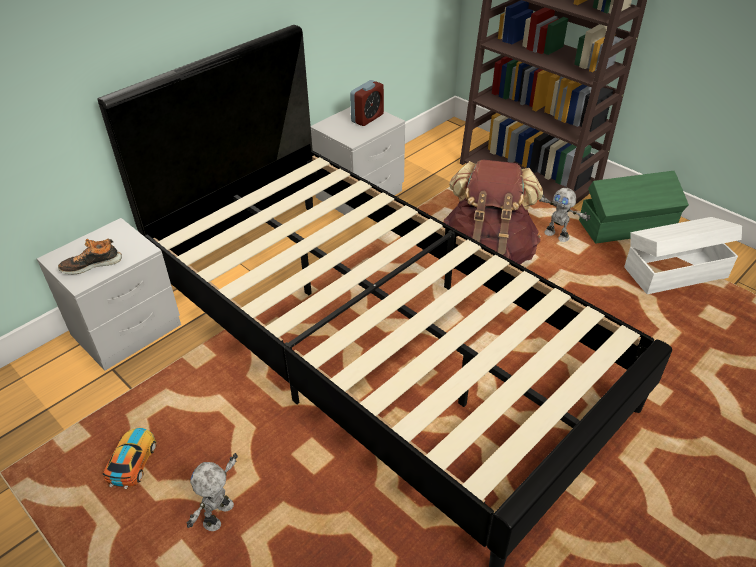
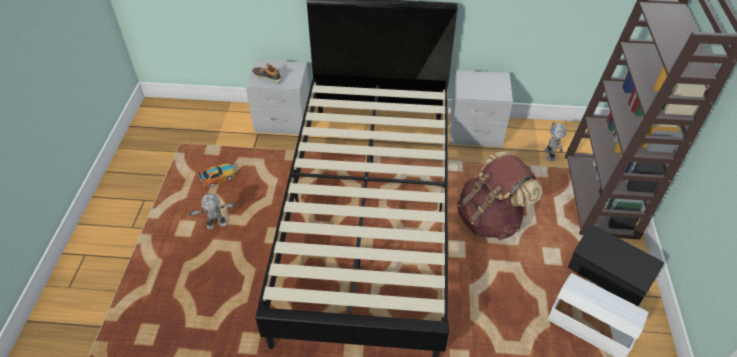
camera: 50 degrees right, 5 degrees up
alarm clock [350,80,384,126] -> none
toy robot [539,188,590,242] -> toy robot moved to [544,122,567,161]
green storage box [579,171,689,243] -> black storage box [568,224,664,306]

